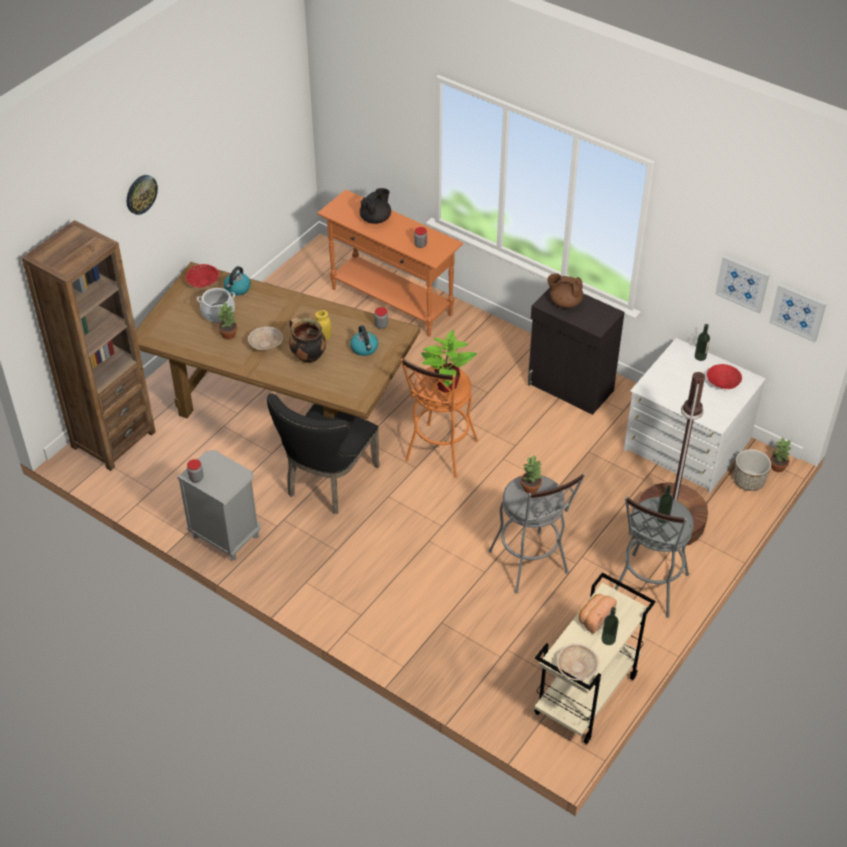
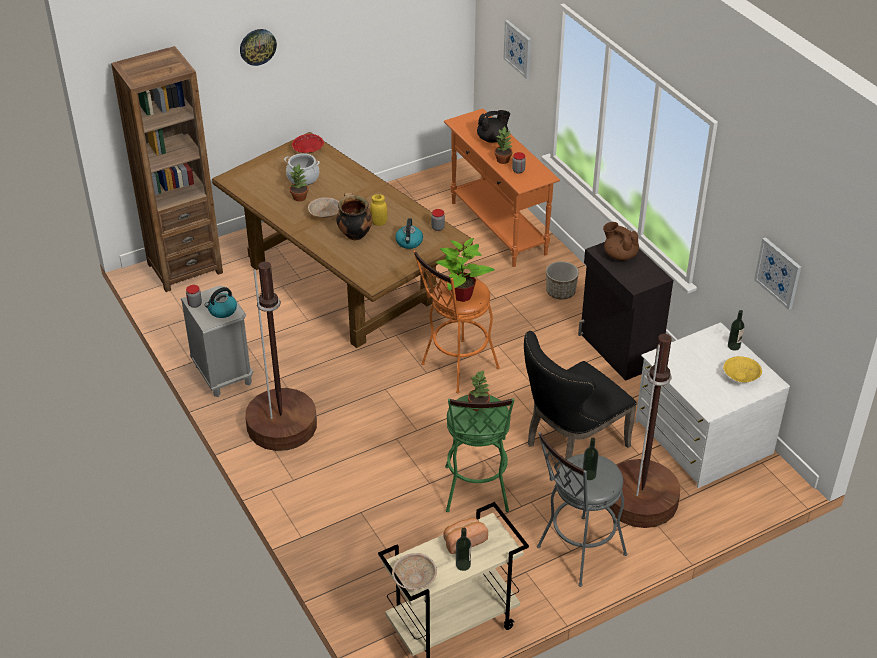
camera: 25 degrees right, 5 degrees down
kettle [224,266,251,296] -> kettle moved to [205,287,237,318]
black chair [267,393,380,514] -> black chair moved to [524,331,637,460]
grey stool [489,473,585,594] -> green stool [445,395,514,512]
red bowl [707,364,742,389] -> yellow bowl [723,356,762,383]
planter [734,449,771,491] -> planter moved to [546,261,579,300]
picture [769,284,826,342] -> picture moved to [504,20,531,79]
potted plant [770,437,791,472] -> potted plant moved to [494,127,512,164]
none -> brown floor lamp [245,261,317,451]

